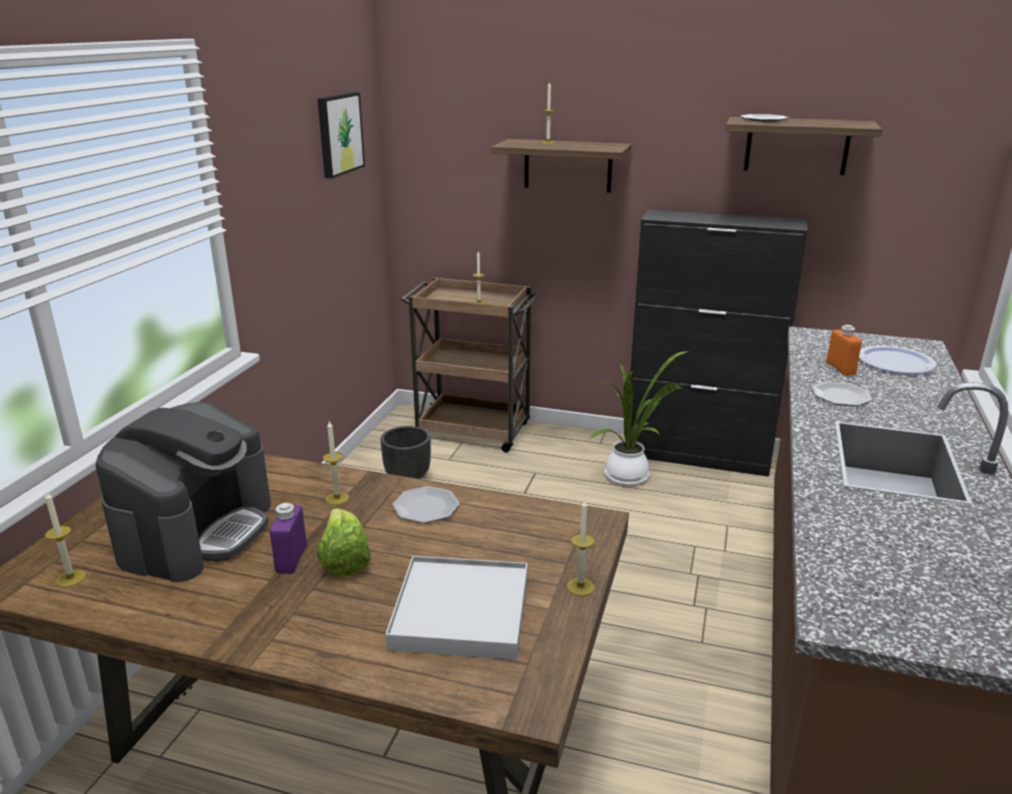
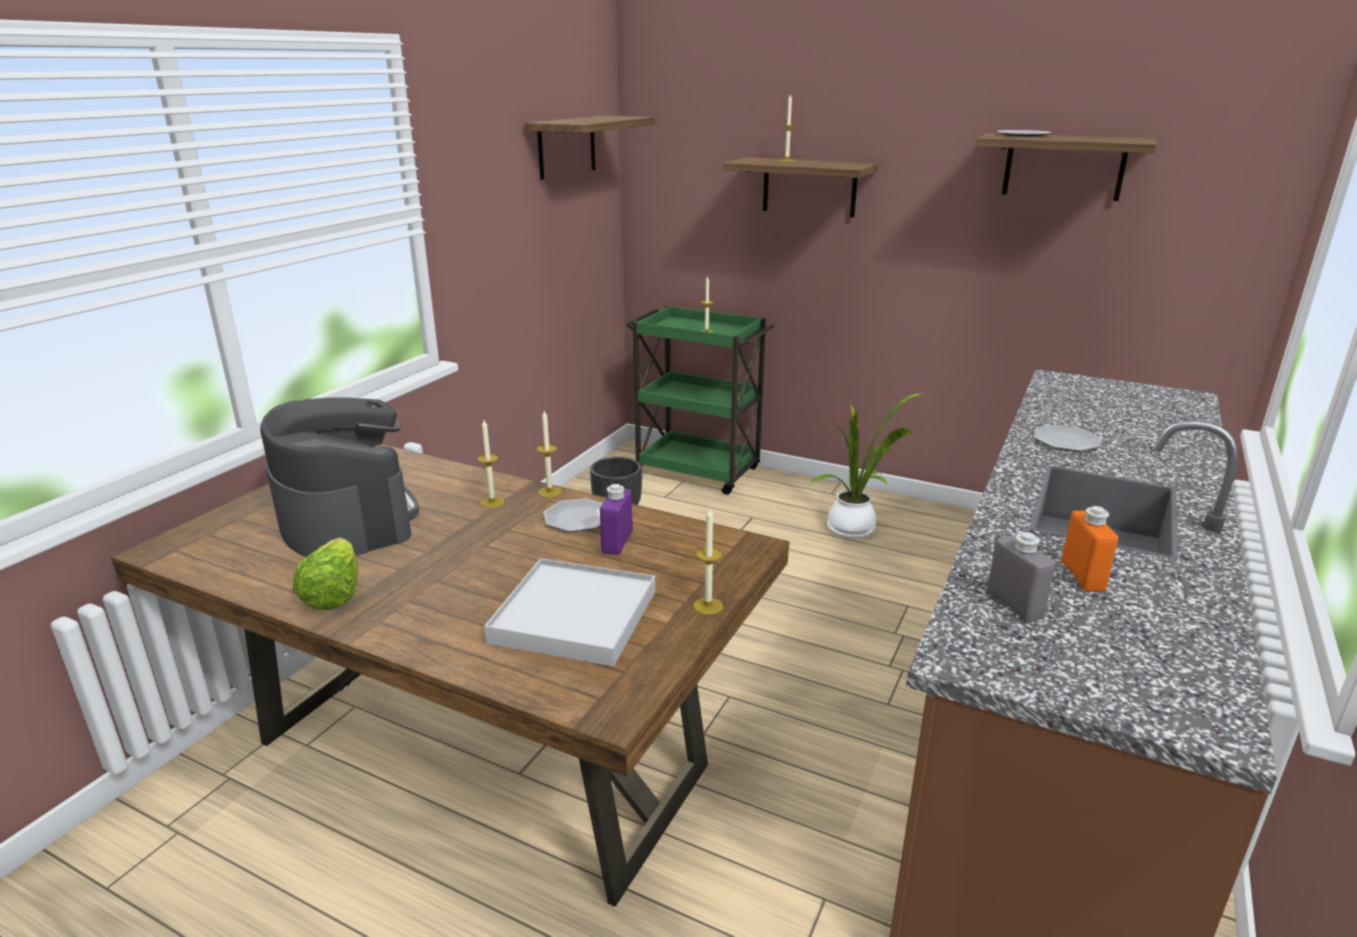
camera: 10 degrees right, 0 degrees up
candle [45,492,86,587] -> candle moved to [537,411,562,498]
coffee machine [96,402,271,582] -> coffee machine turned 60 degrees counterclockwise [260,397,419,557]
purple bottle [270,503,307,574] -> purple bottle moved to [600,484,633,555]
lettuce [317,508,370,576] -> lettuce moved to [293,538,359,610]
picture [318,92,365,178] -> shelf [525,116,655,180]
brown cart [401,277,540,453] -> green cart [626,305,774,495]
black cabinet [630,209,808,477] -> none
orange bottle [826,325,862,376] -> orange bottle moved to [1061,506,1118,591]
plate [859,346,937,374] -> none
none -> grey bottle [986,532,1056,623]

